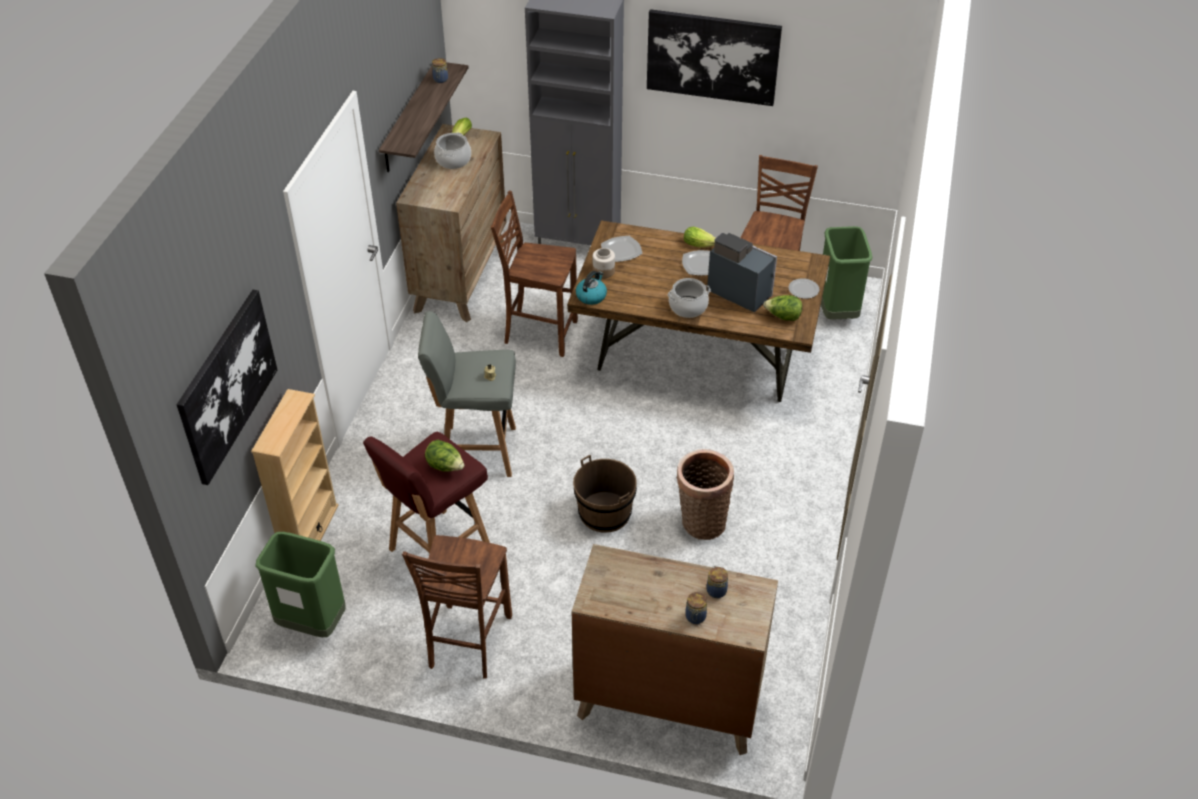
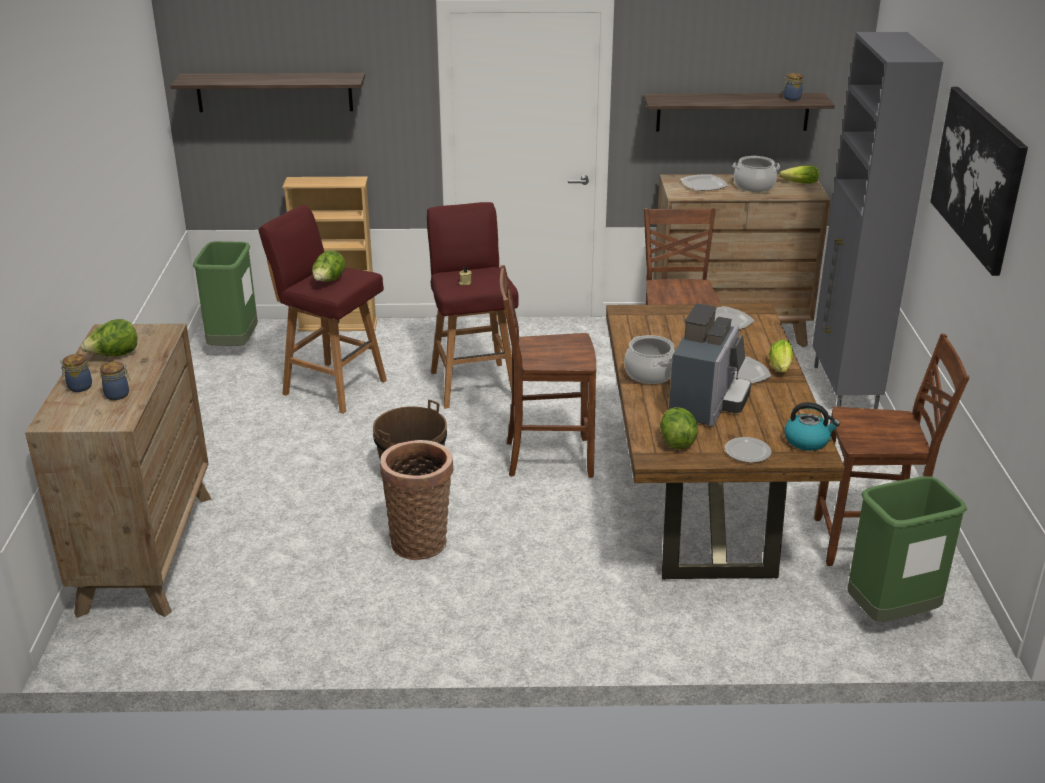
camera: 75 degrees right, 15 degrees down
picture [177,290,277,485] -> shelf [170,73,365,112]
brown chair [402,535,512,679] -> brown chair moved to [500,265,596,478]
grey stool [418,311,516,477] -> red stool [427,202,519,408]
kettle [576,271,607,305] -> kettle moved to [784,402,840,451]
jar [593,248,615,278] -> none
none -> lettuce [81,319,138,357]
none -> plate [681,174,728,191]

